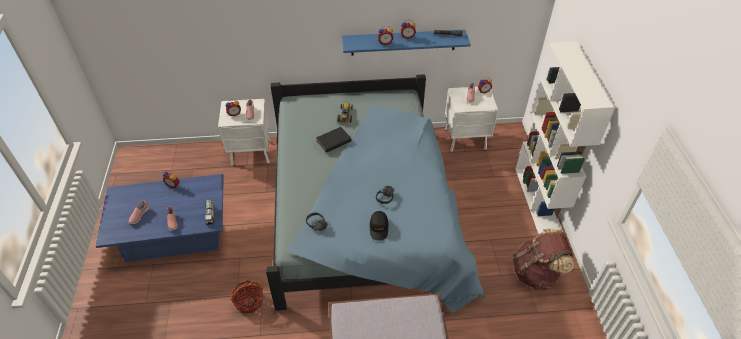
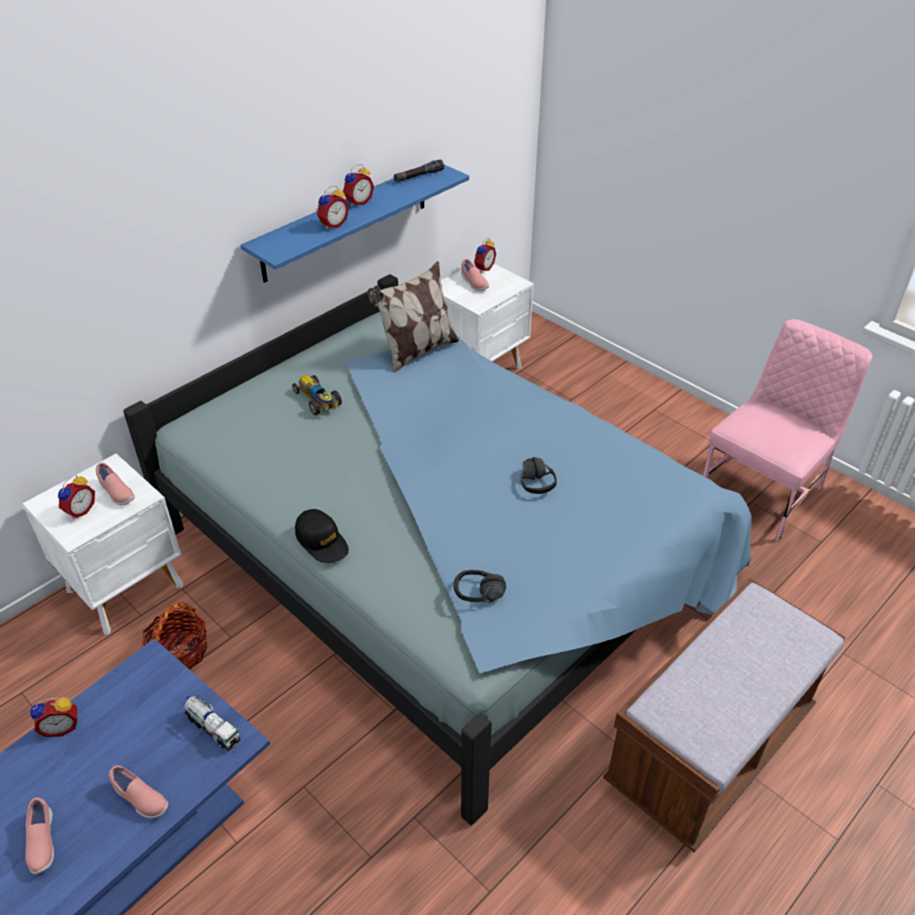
camera: 40 degrees left, 5 degrees down
basket [231,280,263,314] -> basket moved to [142,602,207,670]
black book [316,127,352,153] -> none
black cap [370,211,389,241] -> black cap moved to [295,509,349,563]
brown backpack [513,228,574,290] -> pink chair [703,319,872,542]
white bookcase [515,41,616,234] -> none
none -> pillow [367,261,459,373]

